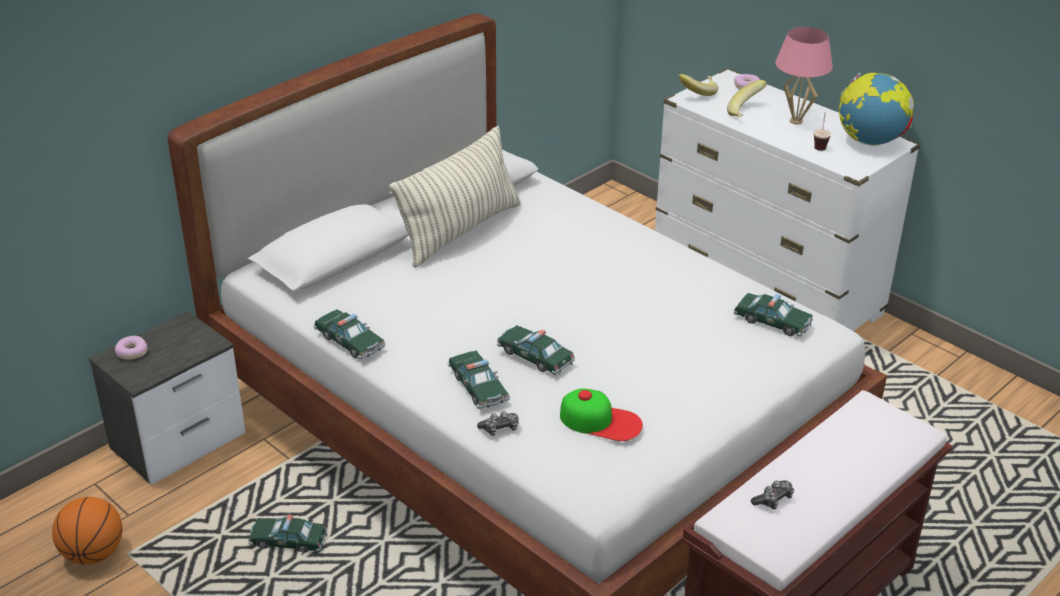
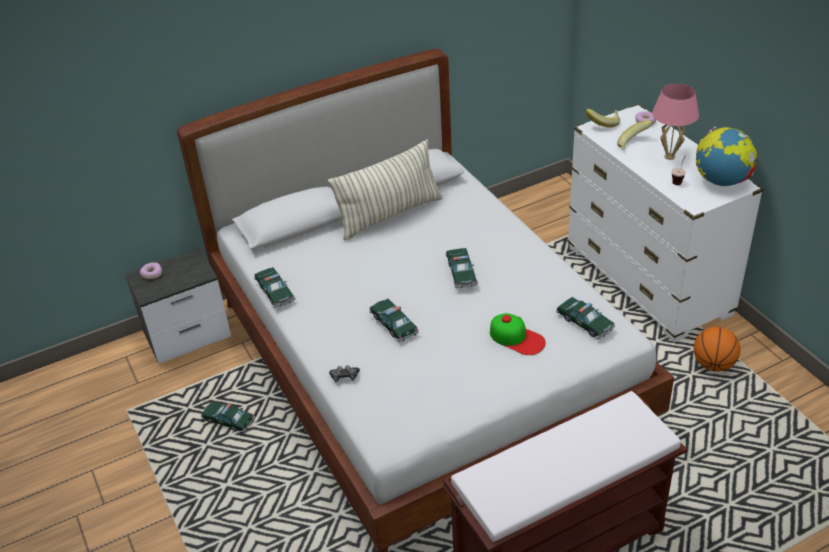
camera: 20 degrees right, 5 degrees up
basketball [52,497,123,565] -> basketball moved to [694,327,740,372]
toy car [447,351,510,409] -> toy car moved to [445,248,478,288]
cap [560,388,643,441] -> cap moved to [490,313,546,355]
game controller [751,480,794,510] -> none

